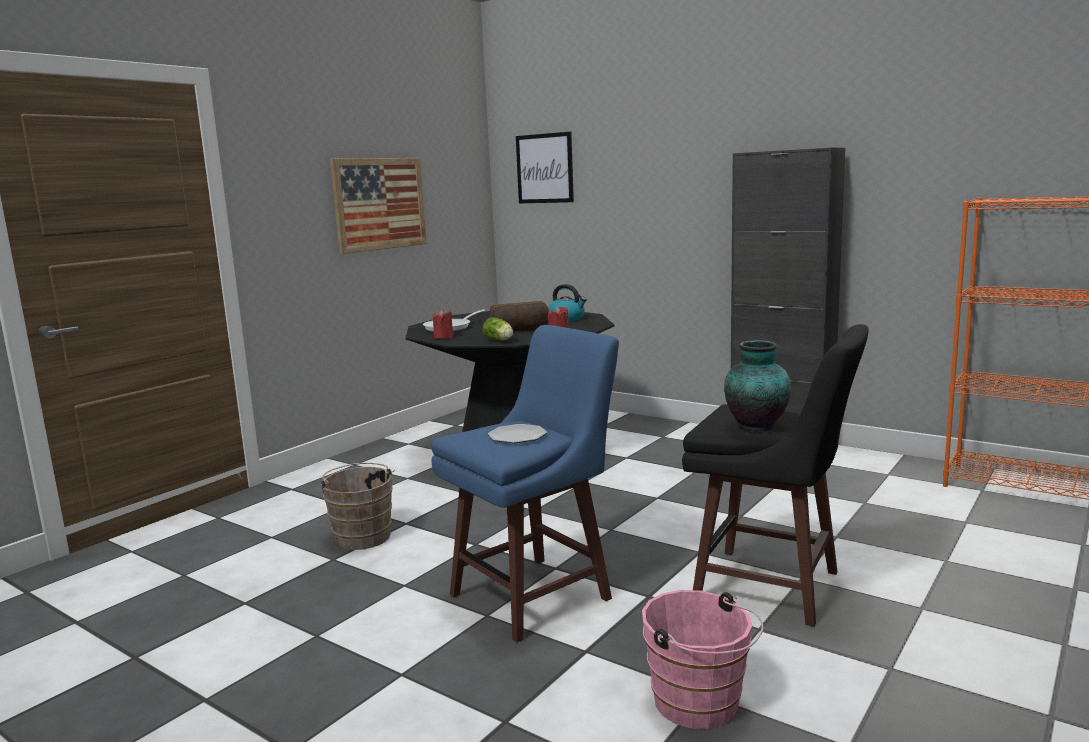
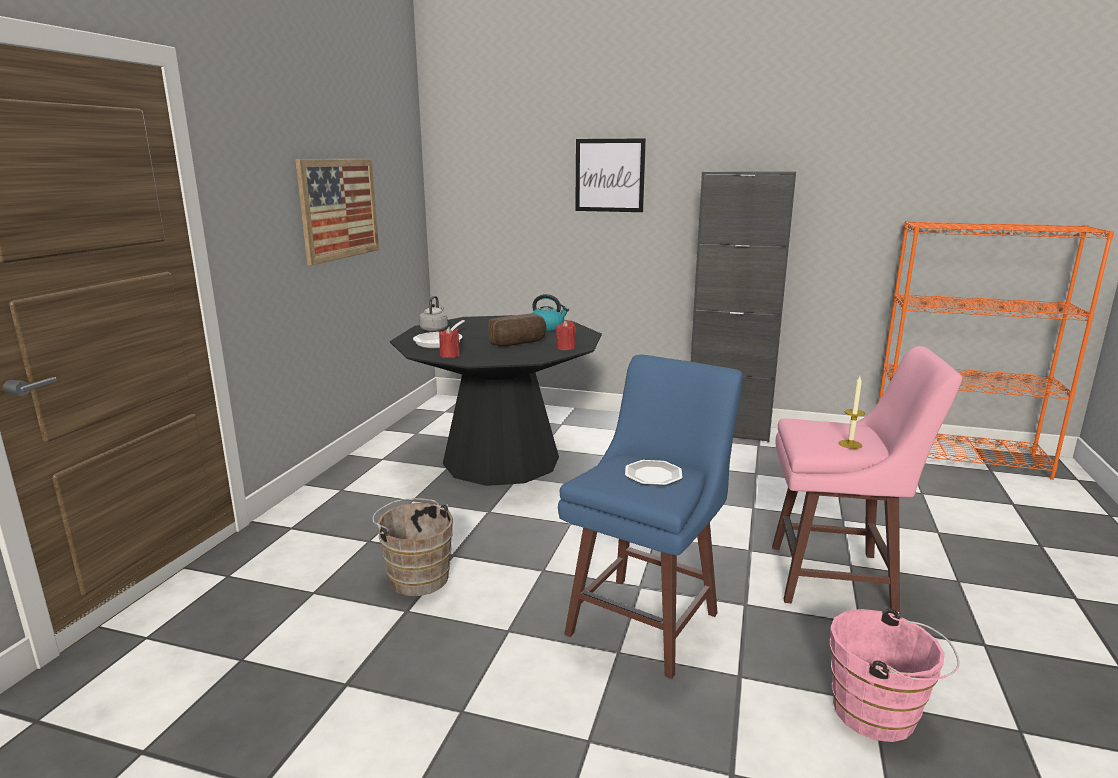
camera: 20 degrees left, 5 degrees up
lettuce [483,317,513,341] -> none
picture [516,132,574,203] -> picture moved to [575,138,646,212]
black stool [682,324,869,627] -> pink stool [772,346,962,614]
vase [724,340,791,432] -> candle [839,376,865,449]
none -> grey kettle [419,296,448,332]

